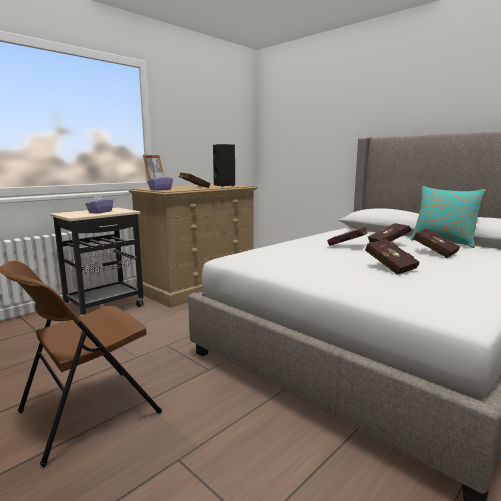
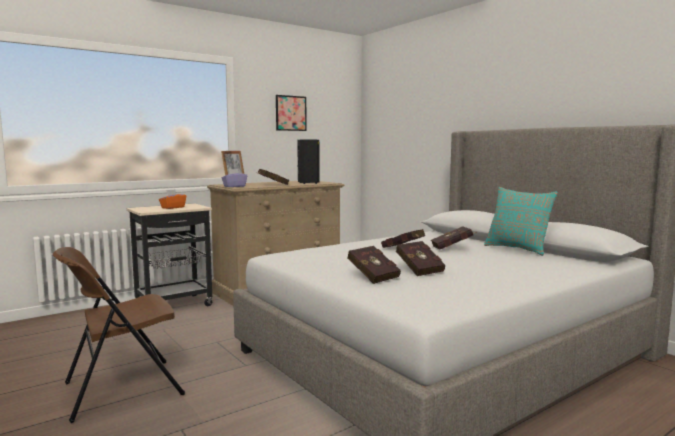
camera: 10 degrees right, 5 degrees down
purple tissue box [85,193,113,213] -> orange tissue box [159,189,186,209]
red book [413,229,460,258] -> red book moved to [347,246,401,284]
none -> picture [276,95,307,131]

